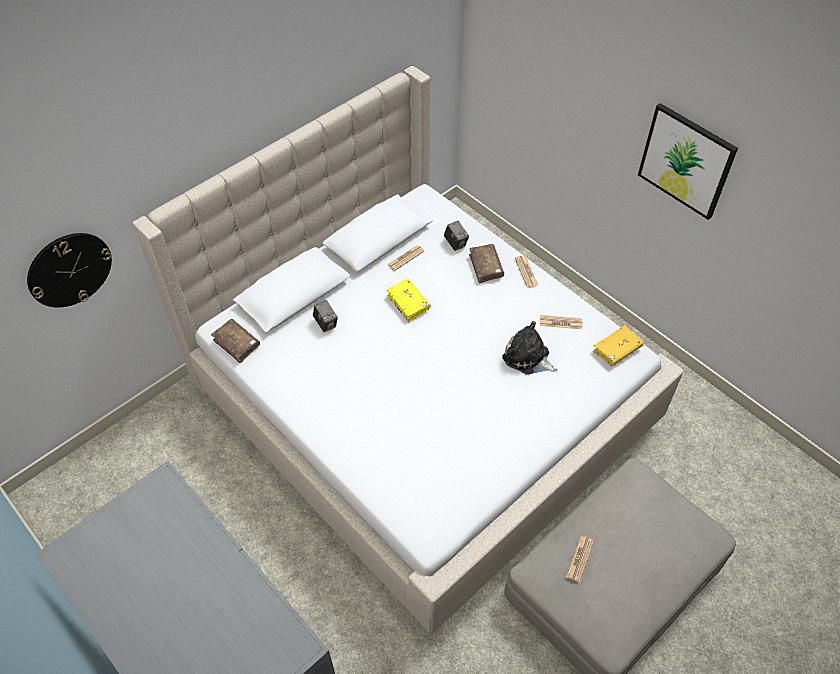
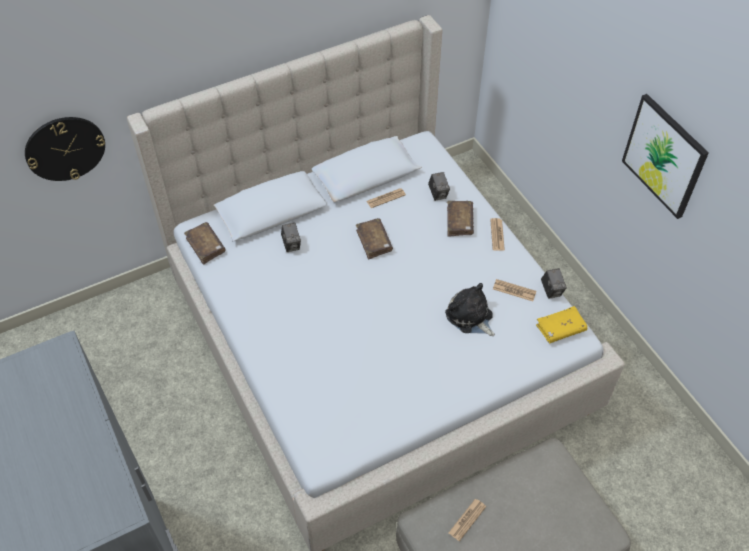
camera: 15 degrees right, 0 degrees up
yellow book [386,279,431,322] -> brown book [356,218,393,259]
none -> camera [541,268,567,299]

